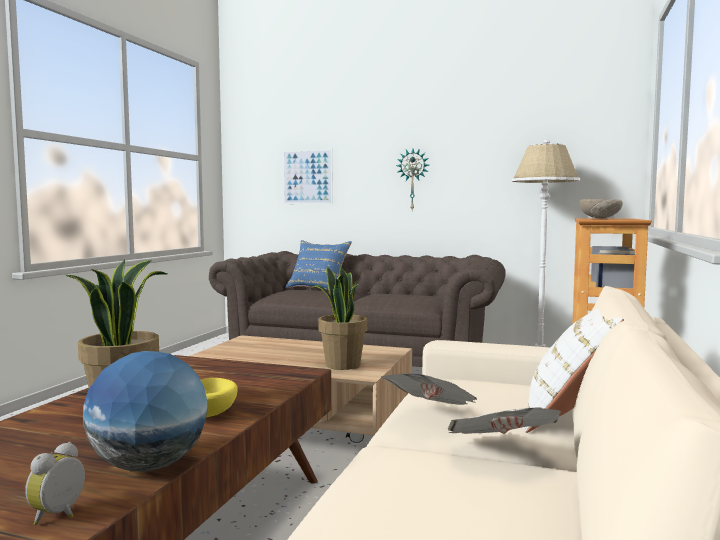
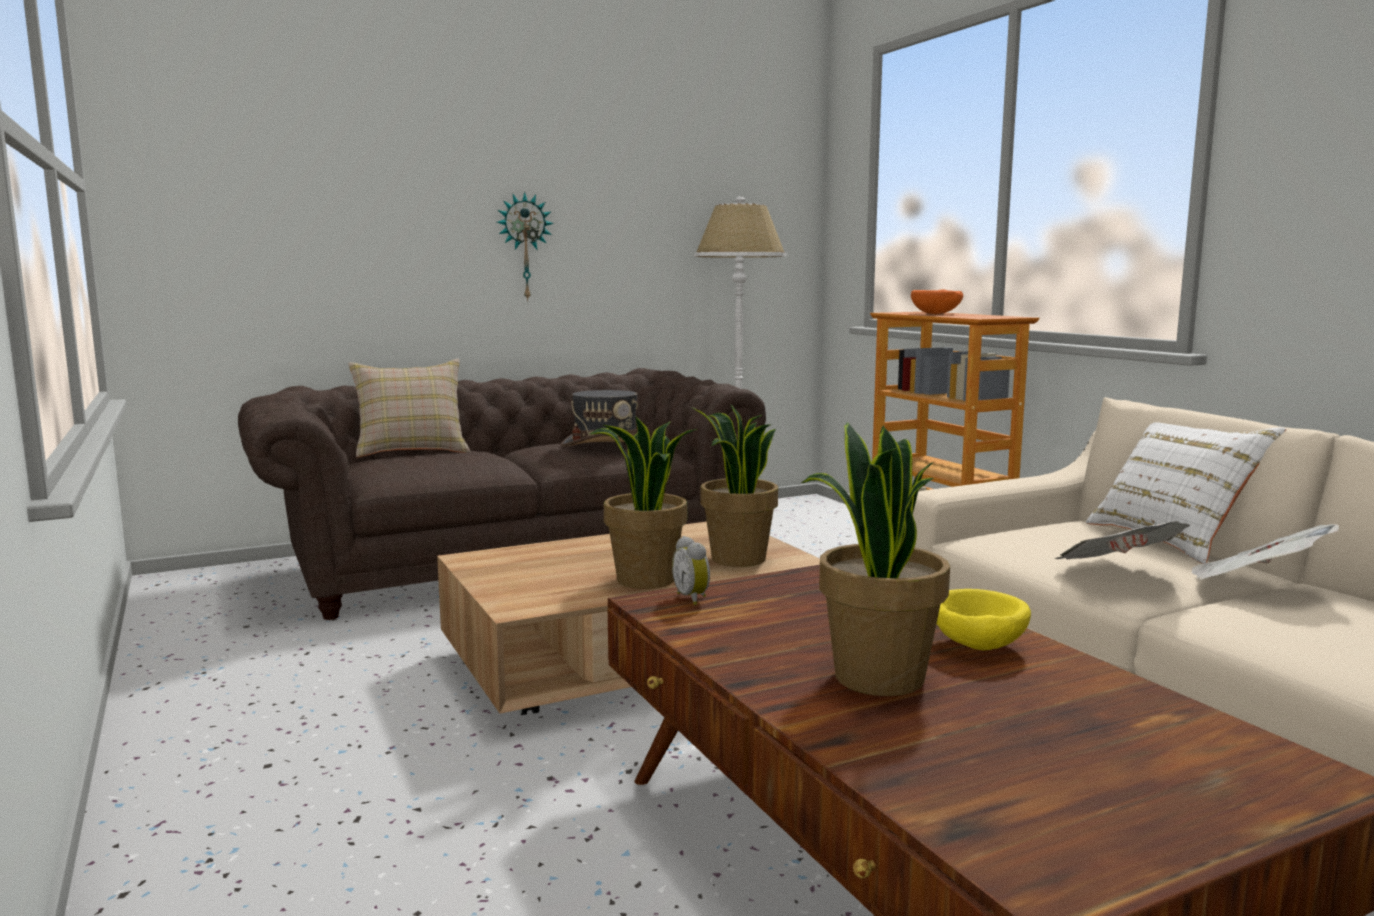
camera: 45 degrees left, 5 degrees up
alarm clock [25,442,85,525] -> alarm clock moved to [672,536,710,605]
globe [83,351,208,472] -> none
picture [282,149,333,204] -> none
blue pillow [286,240,352,290] -> beige pillow [348,359,470,458]
beige bowl [580,199,623,219] -> orange bowl [911,289,963,314]
none -> grey hat [561,390,638,447]
none -> potted plant [590,416,697,589]

